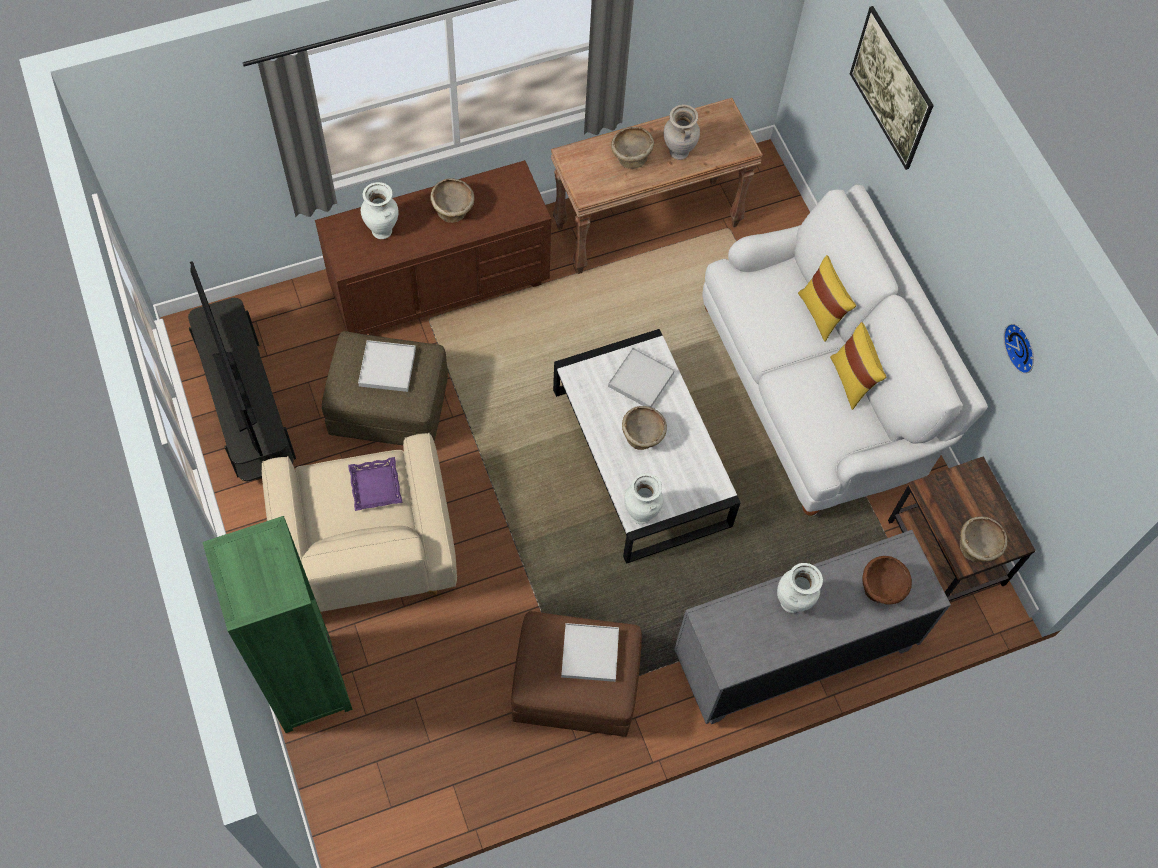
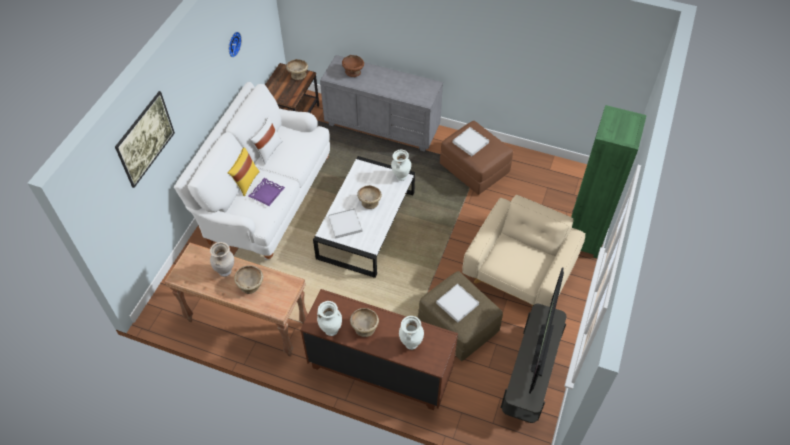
camera: 135 degrees left, 10 degrees down
purple tray [348,457,403,511] -> purple tray moved to [248,178,285,206]
white vase [777,563,823,613] -> white vase moved to [317,301,342,336]
yellow pillow [830,322,886,410] -> white pillow [250,117,282,164]

